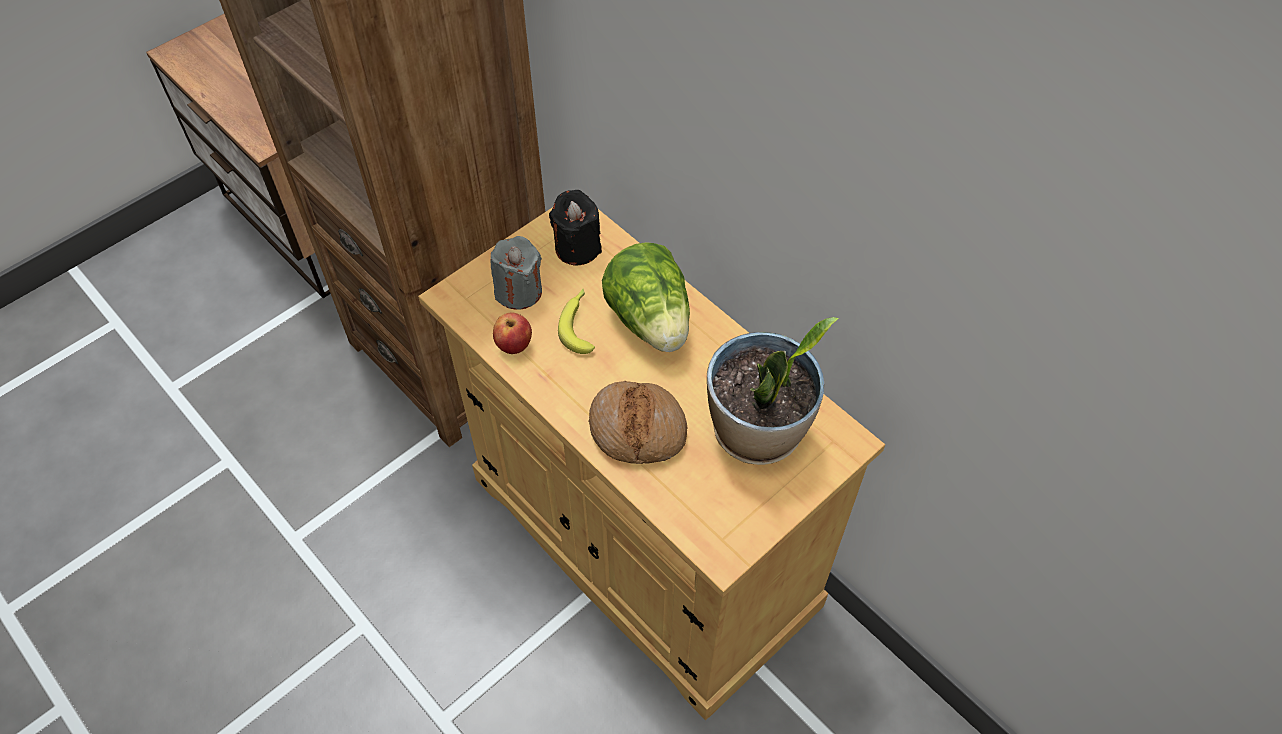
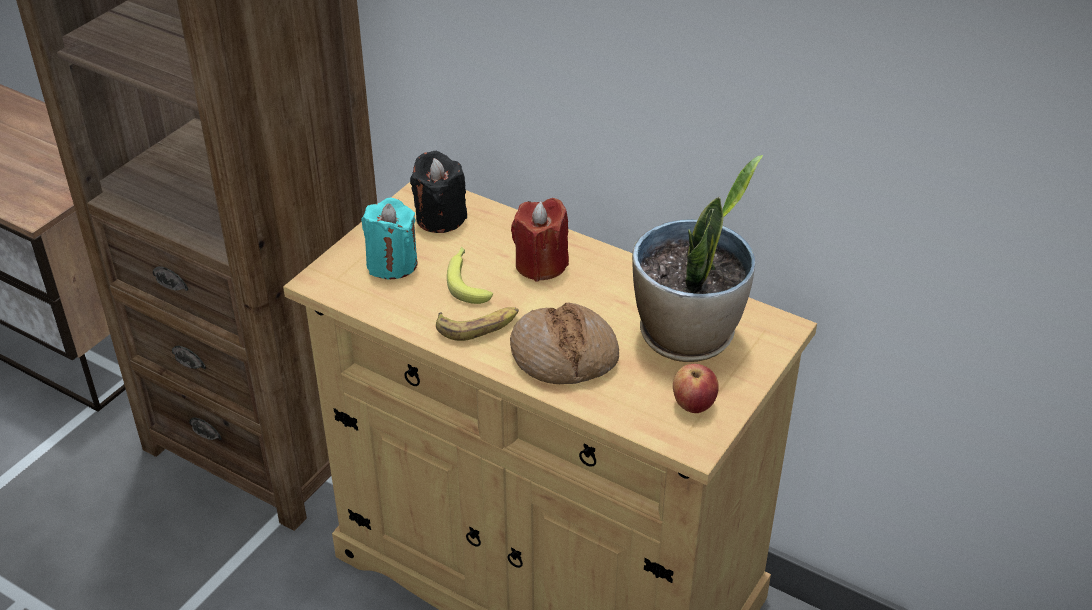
camera: 15 degrees left, 15 degrees down
grey candle [491,236,542,309] -> turquoise candle [361,198,417,280]
apple [493,313,532,354] -> apple moved to [673,364,719,413]
lettuce [602,242,690,352] -> red candle [511,198,569,282]
none -> banana [436,307,519,341]

